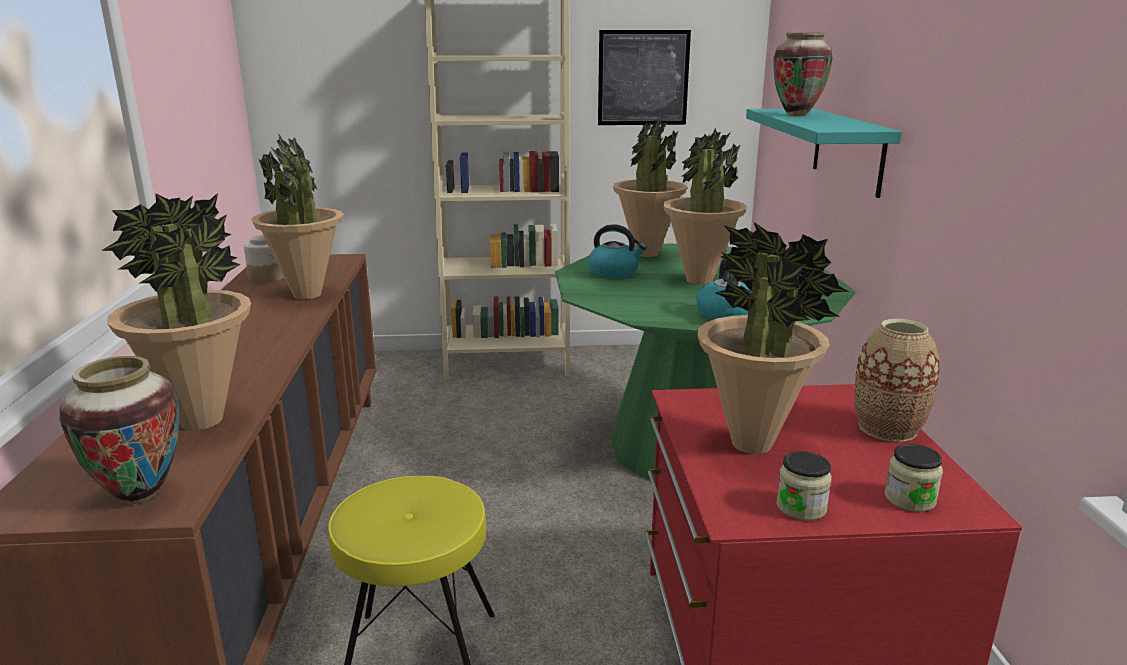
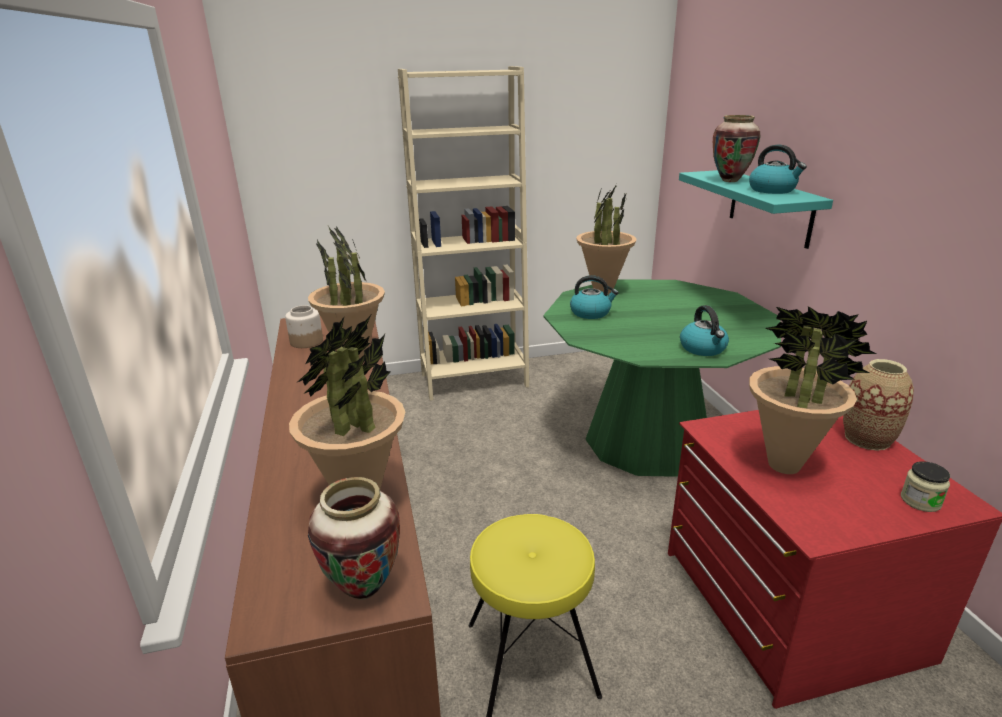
camera: 10 degrees left, 5 degrees up
picture [598,30,691,125] -> none
potted plant [662,128,747,285] -> none
jar [776,451,832,520] -> none
none -> kettle [749,145,807,194]

